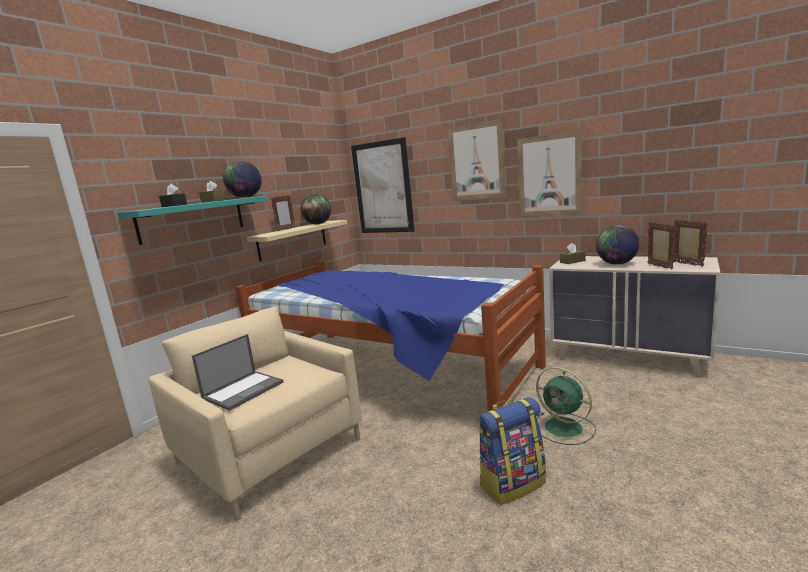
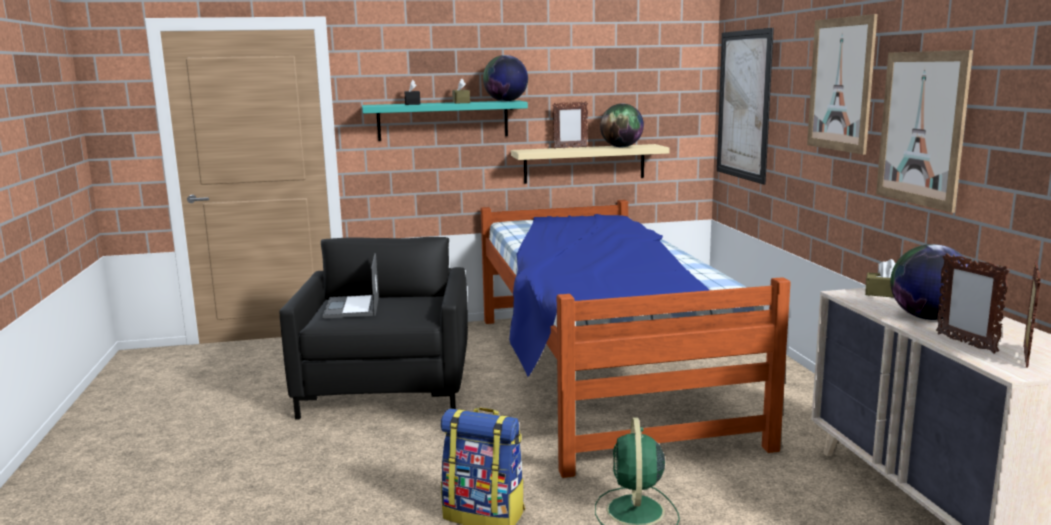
camera: 45 degrees right, 0 degrees up
beige armchair [149,307,361,521] -> black armchair [279,237,468,420]
laptop [192,334,284,411] -> laptop turned 90 degrees clockwise [323,253,379,319]
picture frame [648,222,676,270] -> picture frame turned 120 degrees clockwise [936,253,1010,354]

